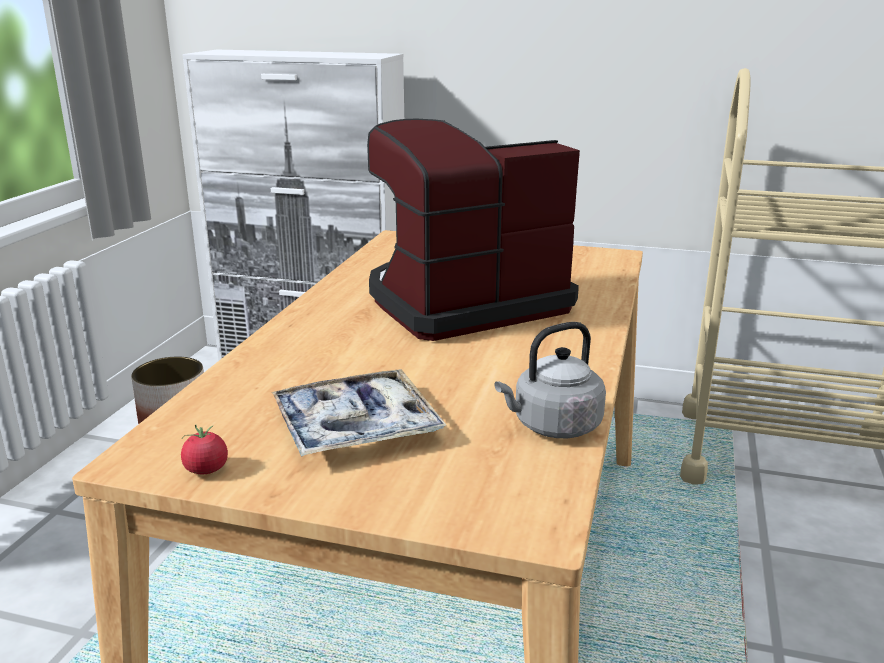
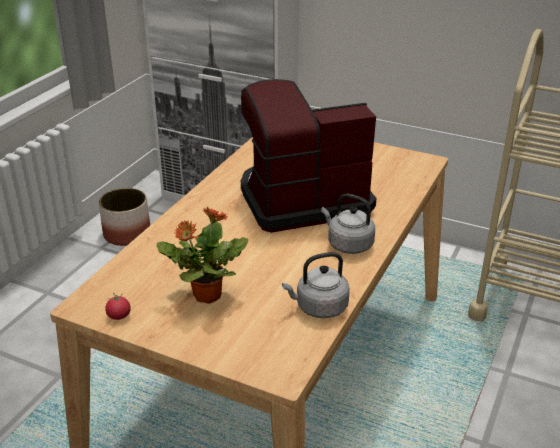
camera: 10 degrees right, 10 degrees up
tray [271,369,446,457] -> potted plant [156,206,248,304]
none -> grey kettle [321,194,375,254]

